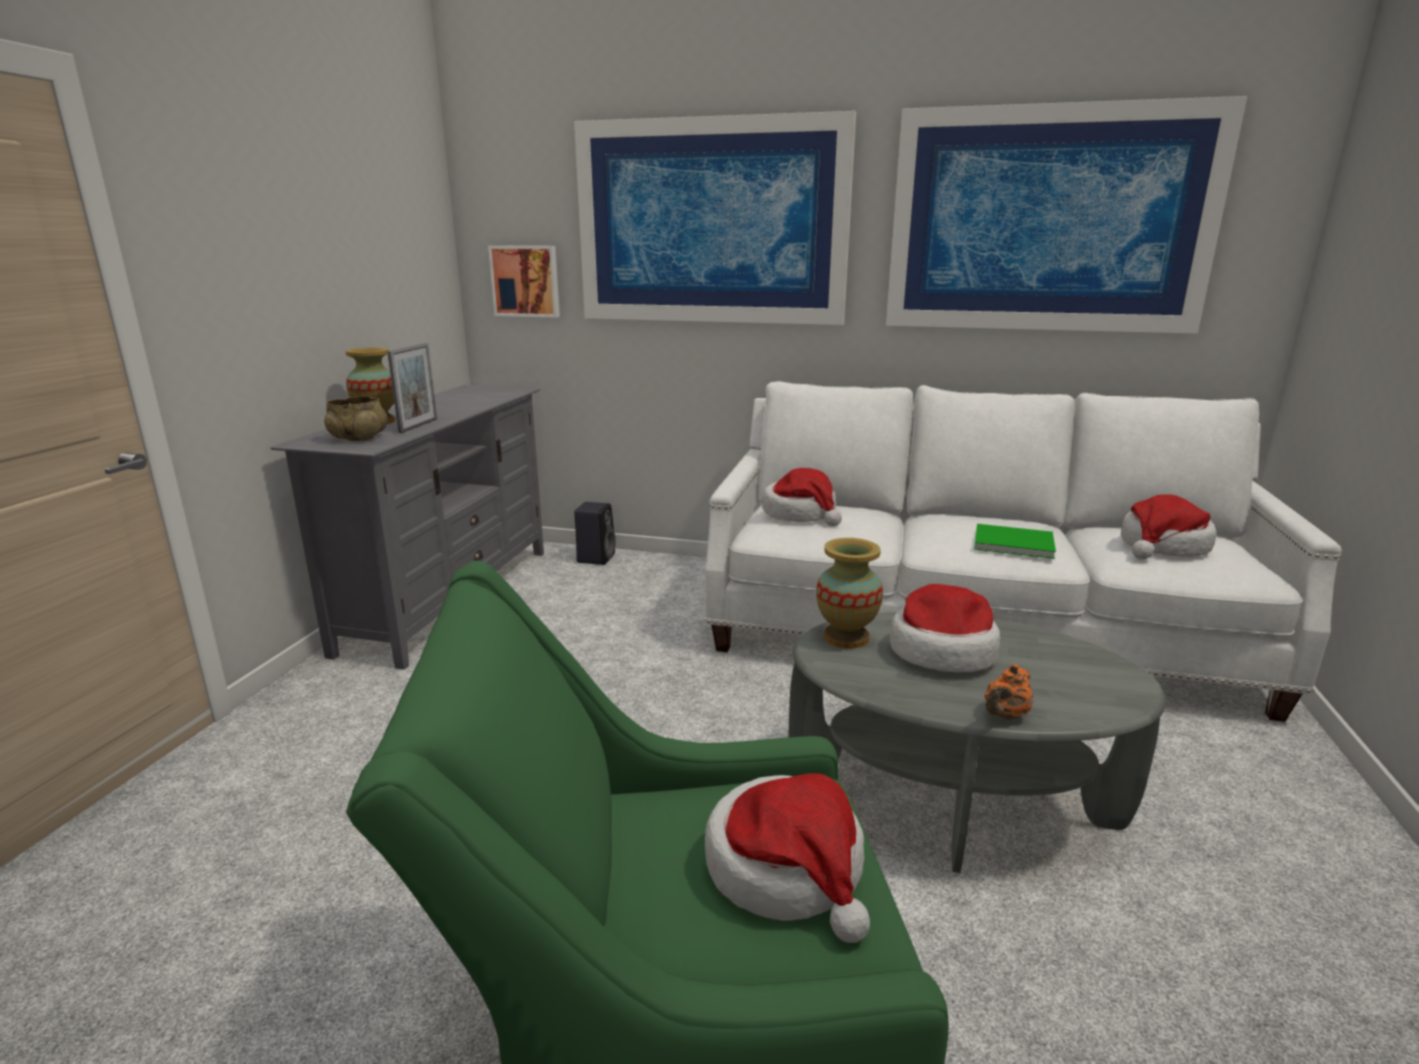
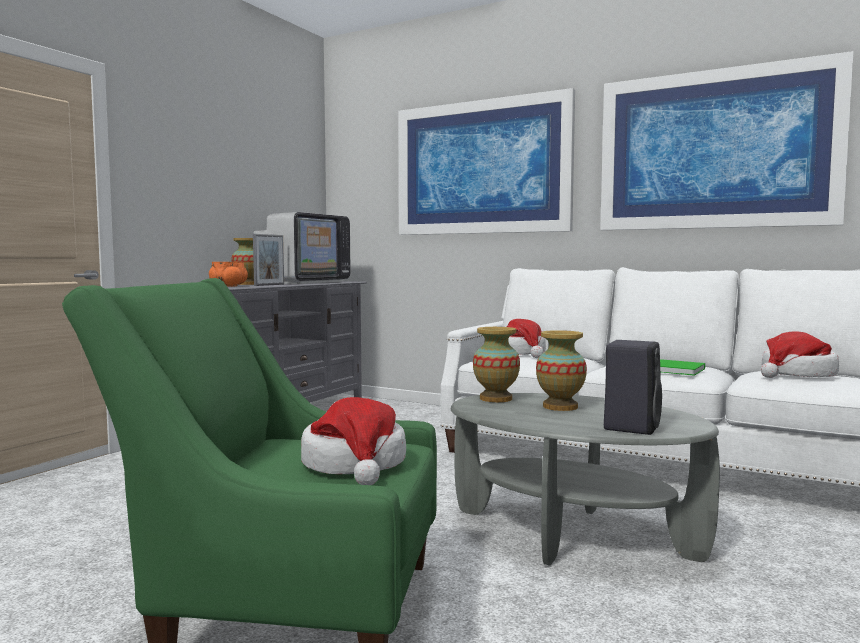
camera: 15 degrees right, 15 degrees down
beige bowl [324,396,388,441] -> orange bowl [209,262,248,287]
picture [488,245,560,318] -> none
black speaker [574,502,616,565] -> black speaker moved to [604,340,662,435]
hat [890,584,1000,673] -> vase [536,330,587,411]
orange teapot [984,664,1034,720] -> none
none -> television [253,212,351,284]

